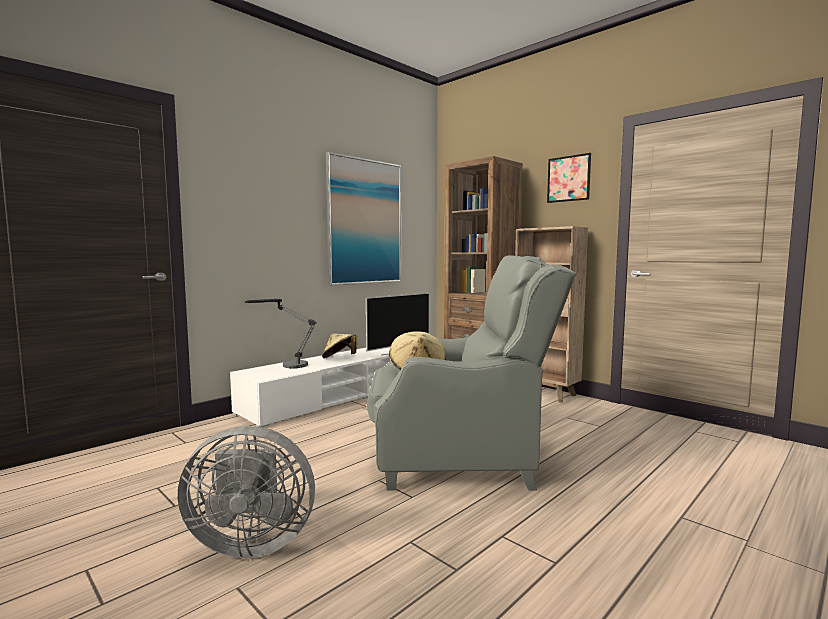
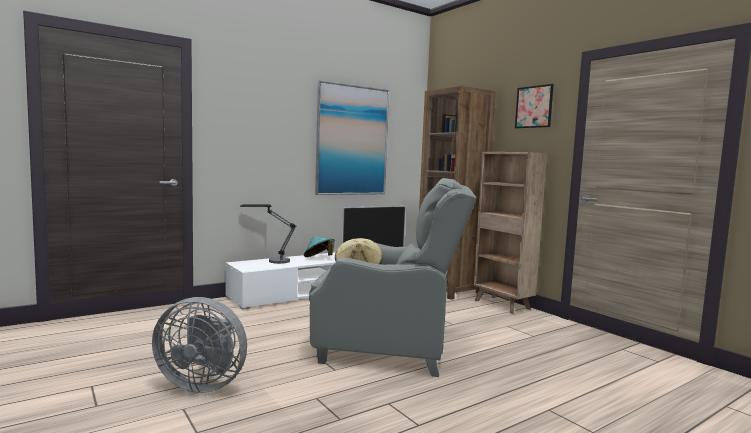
camera: 10 degrees right, 0 degrees up
beige hat [322,333,357,358] -> turquoise hat [304,237,335,257]

